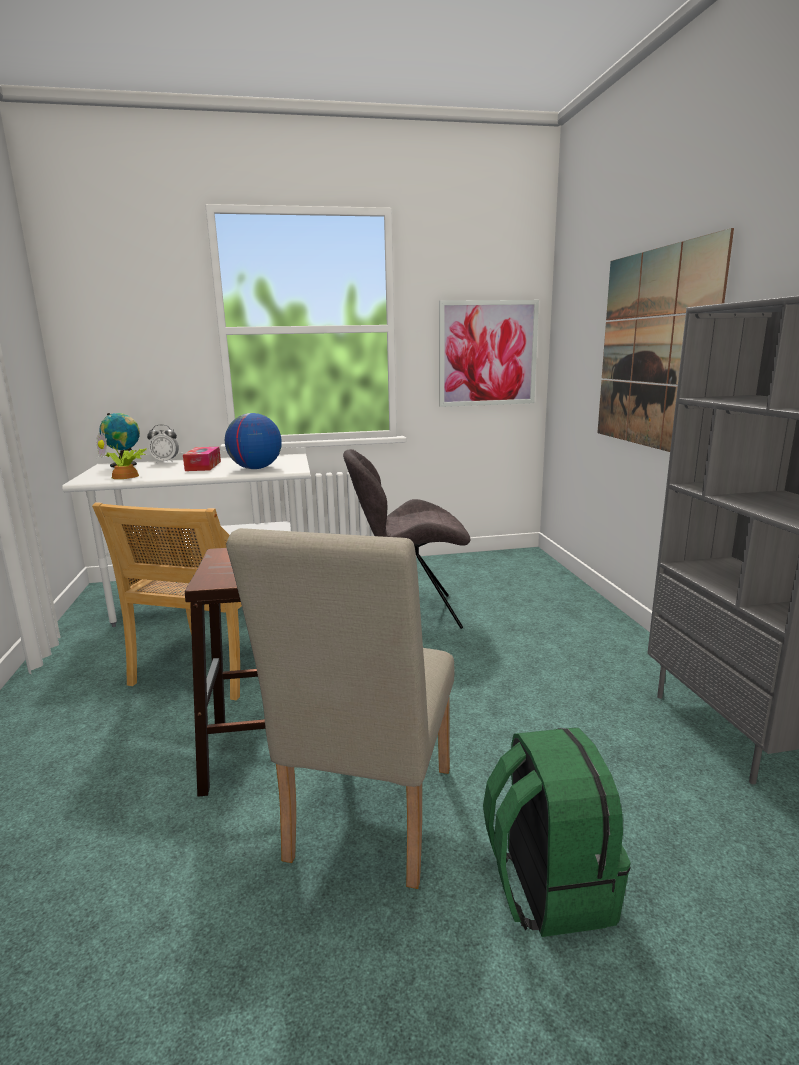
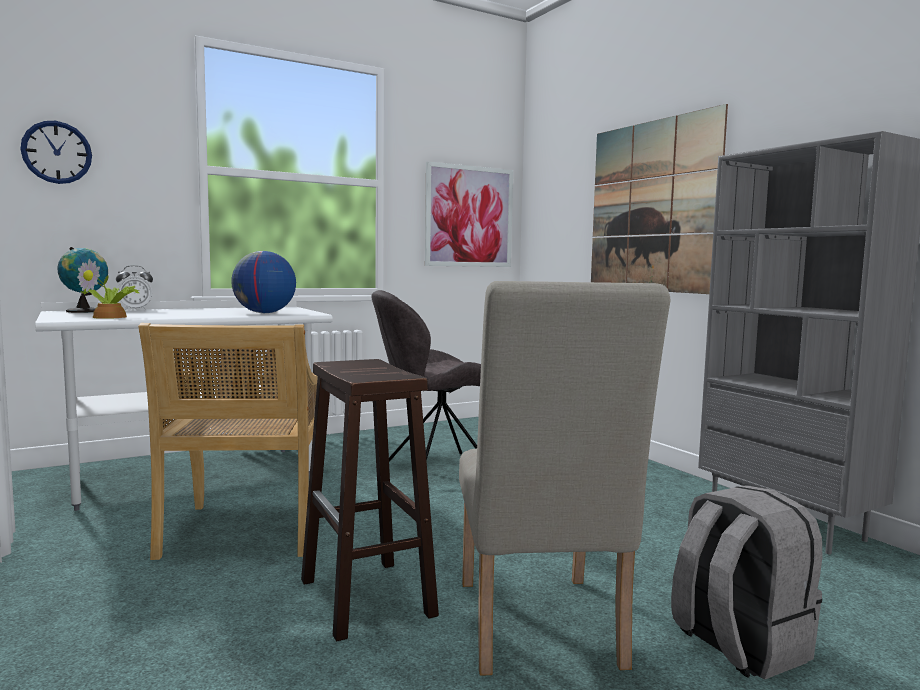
camera: 20 degrees left, 10 degrees down
tissue box [183,447,221,471] -> none
green backpack [483,728,631,937] -> grey backpack [671,485,822,679]
none -> wall clock [20,121,92,184]

